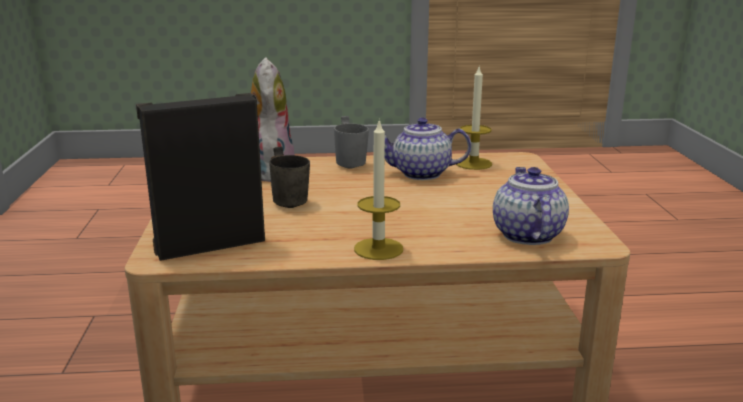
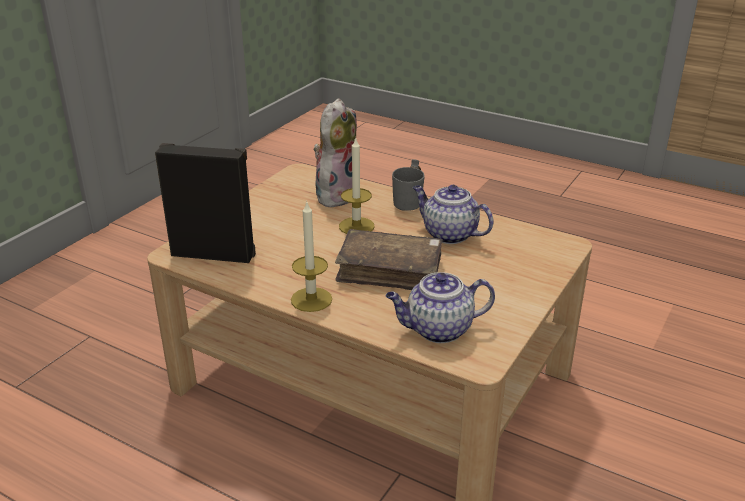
camera: 35 degrees right, 10 degrees up
grey mug [269,147,310,208] -> none
candle [456,67,492,170] -> candle moved to [339,137,375,234]
teapot [493,167,569,245] -> teapot turned 135 degrees counterclockwise [386,272,495,343]
none -> brown book [335,229,443,290]

